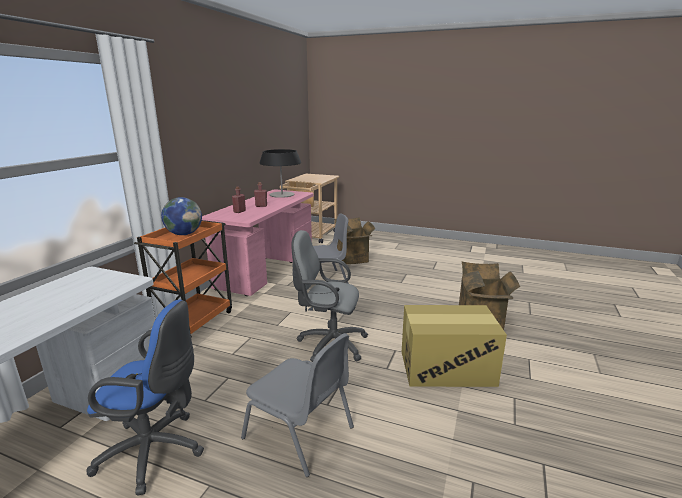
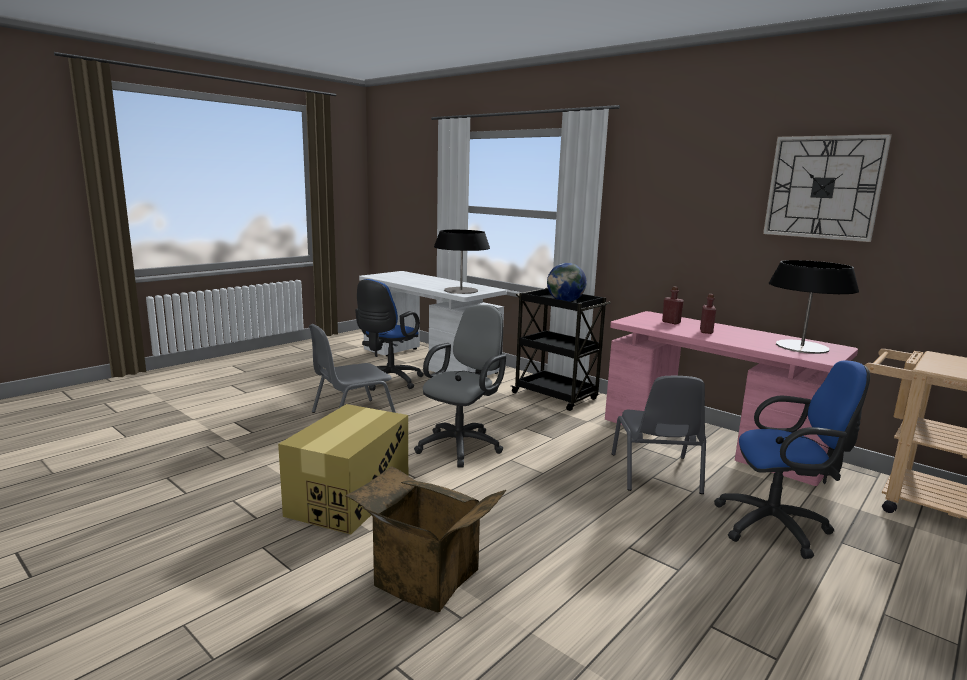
camera: 110 degrees right, 5 degrees down
orange cart [134,220,232,338] -> black cart [511,288,611,411]
cardboard box [334,217,376,264] -> blue office chair [714,361,870,559]
none -> table lamp [434,230,490,294]
none -> wall clock [763,134,892,242]

